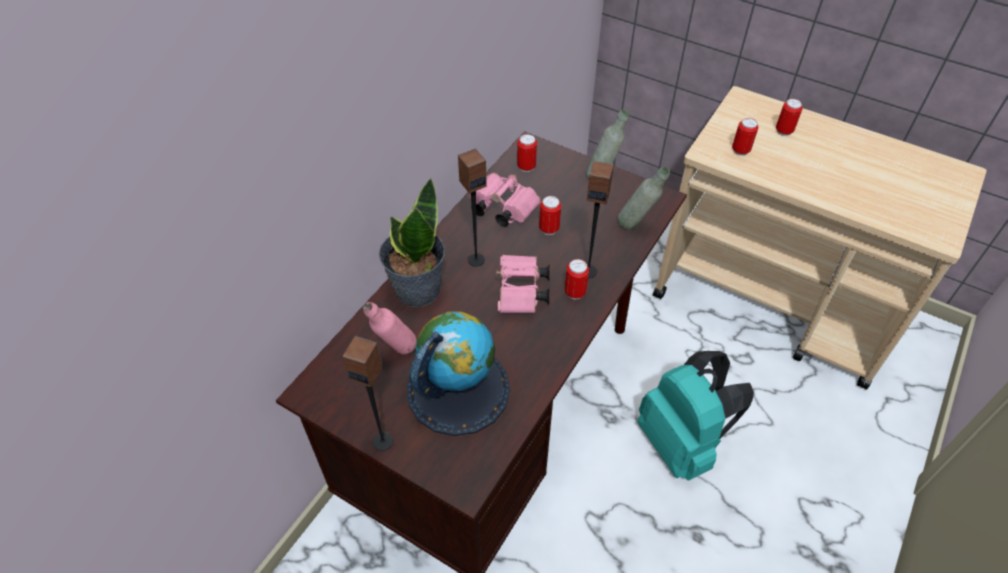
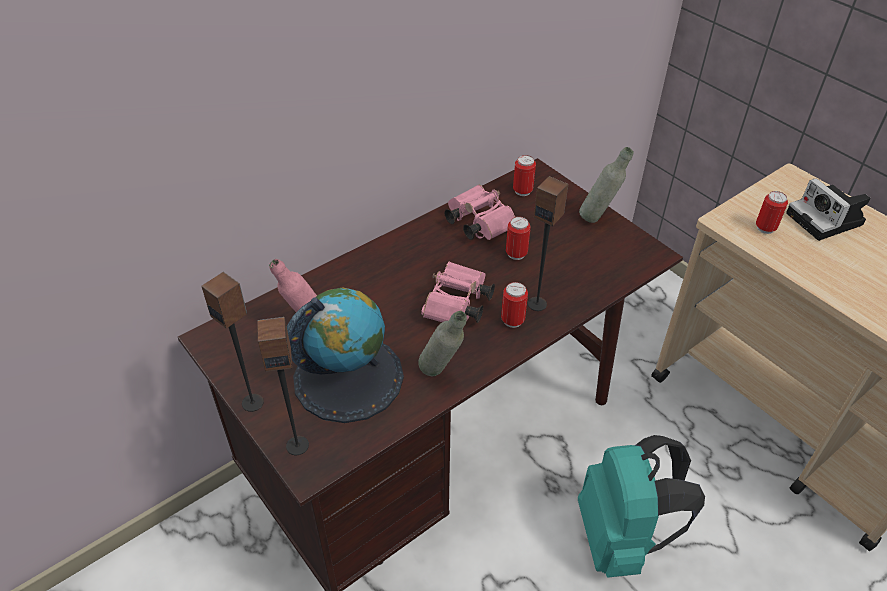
camera: 20 degrees right, 5 degrees down
potted plant [379,178,445,307] -> none
speaker [458,149,487,266] -> speaker moved to [257,317,309,455]
grey bottle [618,167,670,230] -> grey bottle moved to [418,311,467,376]
can [776,99,803,136] -> camera [786,178,871,241]

